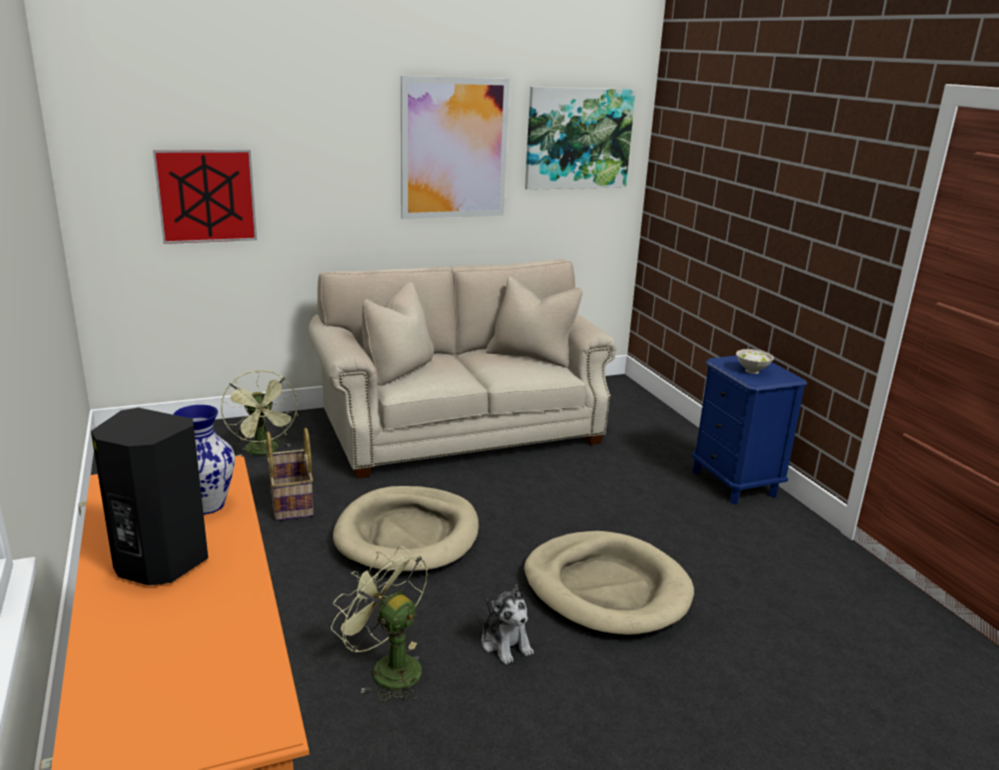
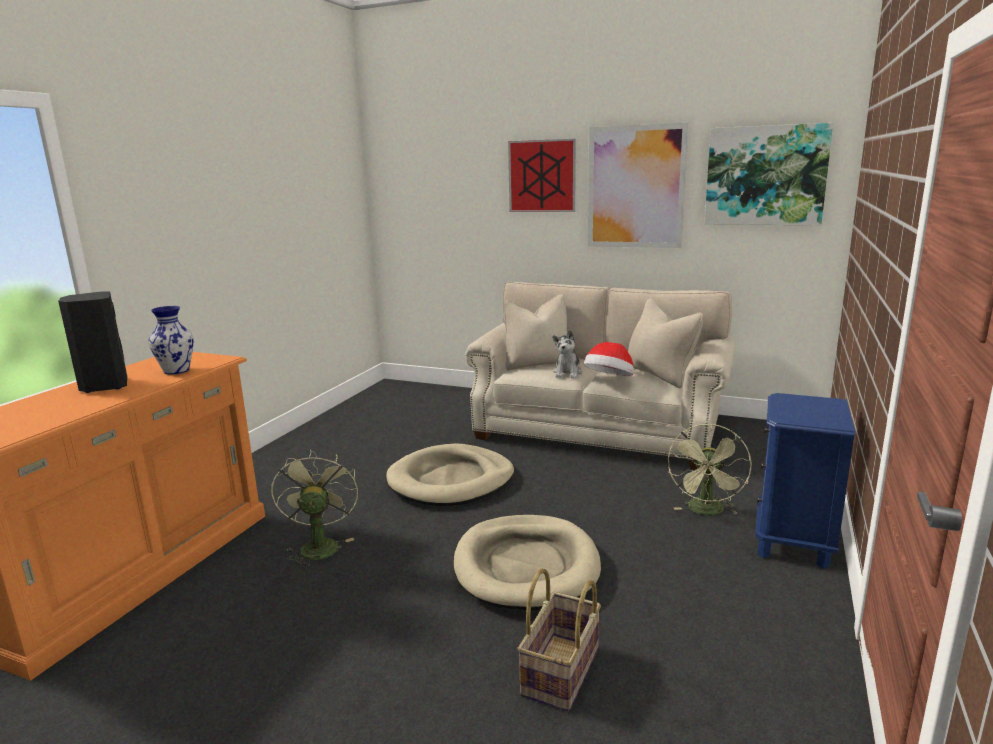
camera: 45 degrees right, 5 degrees down
picture [153,150,257,244] -> picture moved to [508,139,576,212]
green fan [221,370,298,457] -> green fan moved to [668,424,751,515]
basket [266,428,314,521] -> basket moved to [517,568,601,712]
plush toy [481,584,534,665] -> plush toy moved to [552,330,582,378]
white bowl [736,349,774,374] -> none
none -> hat [584,342,634,376]

